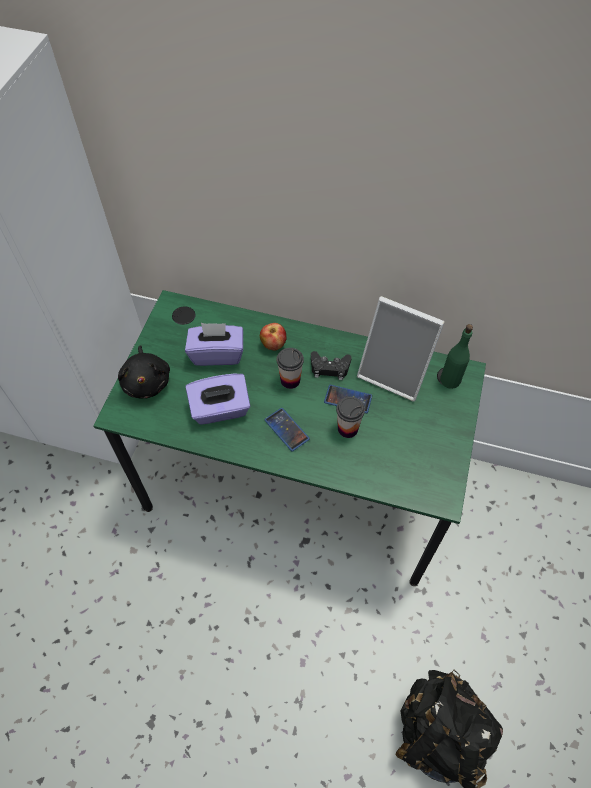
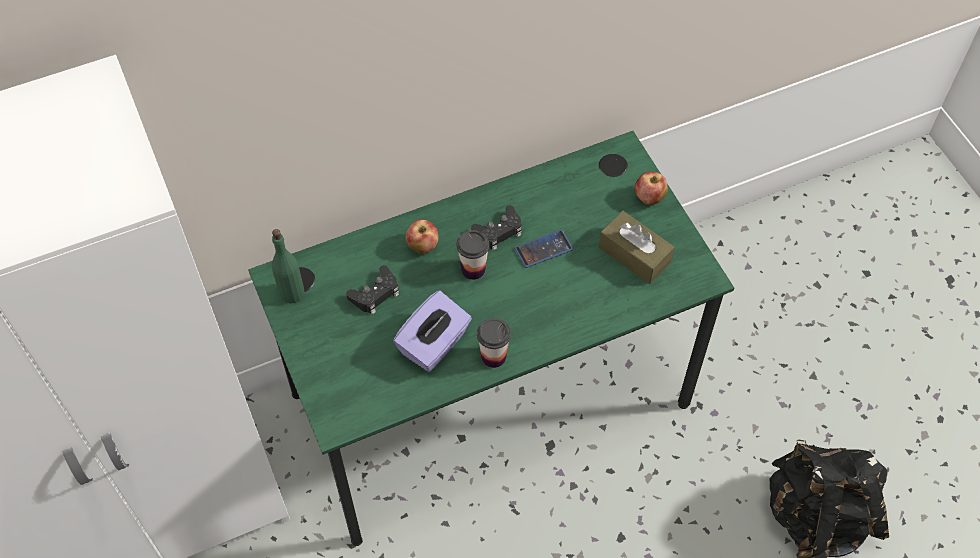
camera: 40 degrees left, 0 degrees up
black plush toy [118,346,170,399] -> none
purple tissue box [185,323,243,366] -> black game controller [346,265,399,315]
phone [264,408,310,451] -> none
cup [336,397,365,438] -> cup moved to [477,318,511,368]
picture frame [357,296,445,402] -> none
green bottle [440,324,473,389] -> green bottle moved to [272,229,305,303]
none -> brown tissue box [599,211,675,284]
none -> apple [635,171,668,205]

